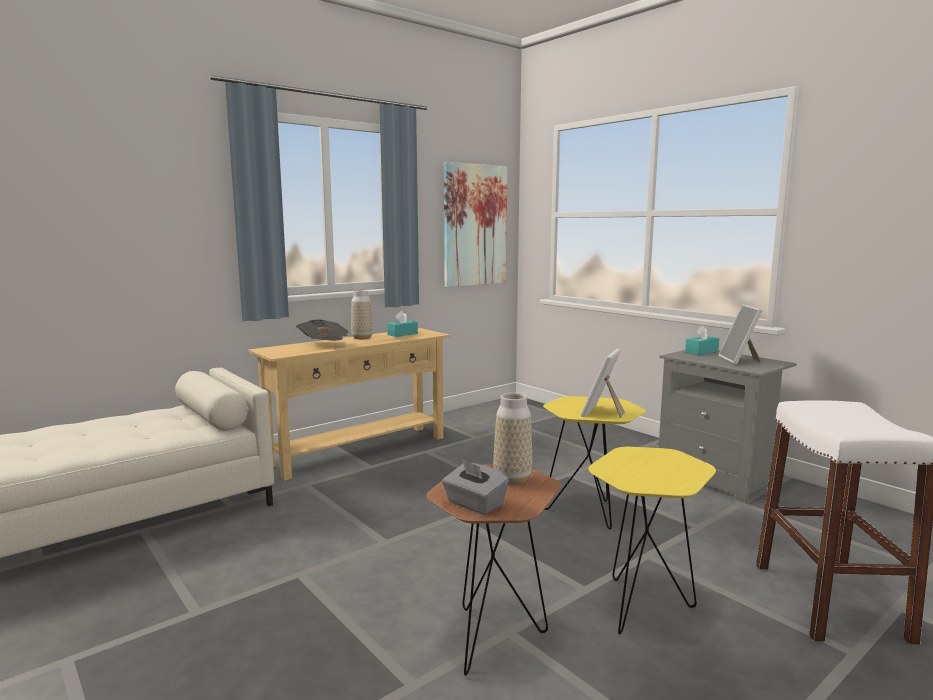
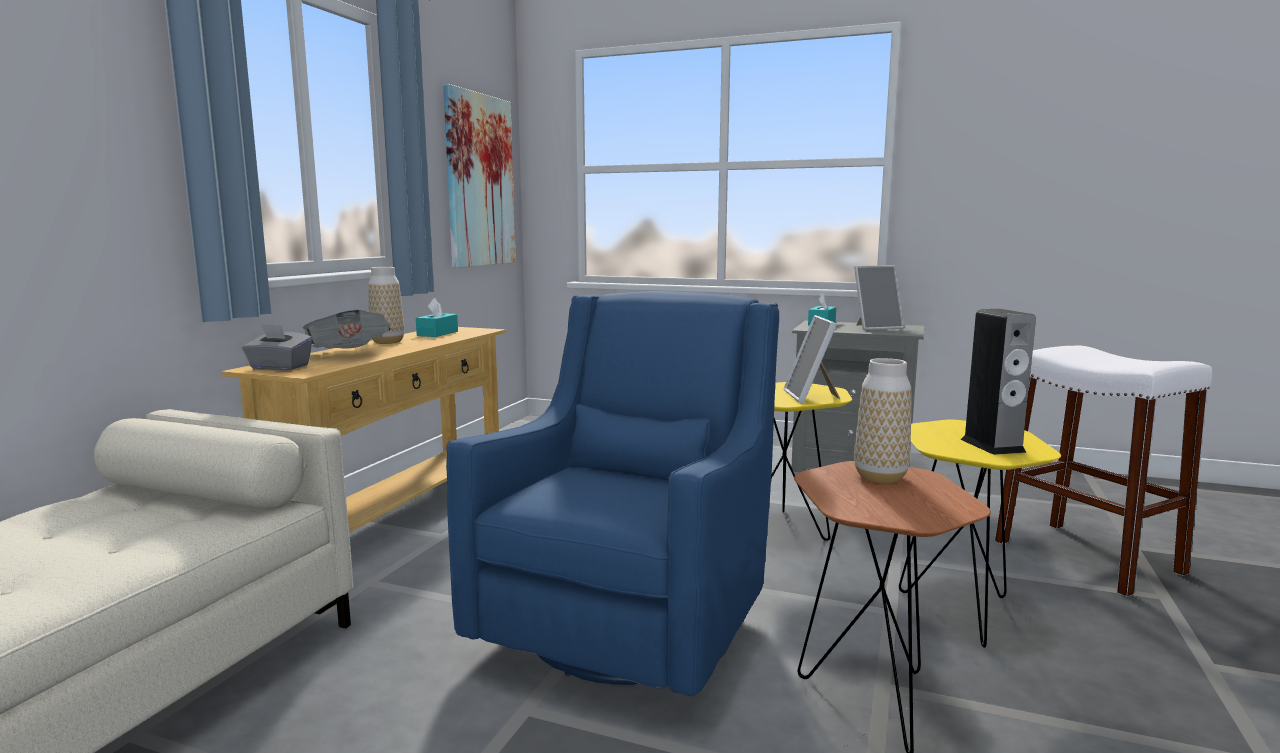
camera: 30 degrees left, 0 degrees up
grey tissue box [442,460,509,515] -> grey tissue box moved to [242,324,312,370]
picture frame [719,304,762,365] -> picture frame turned 75 degrees counterclockwise [854,265,904,330]
none -> blue armchair [446,291,779,696]
none -> speaker [961,309,1036,455]

